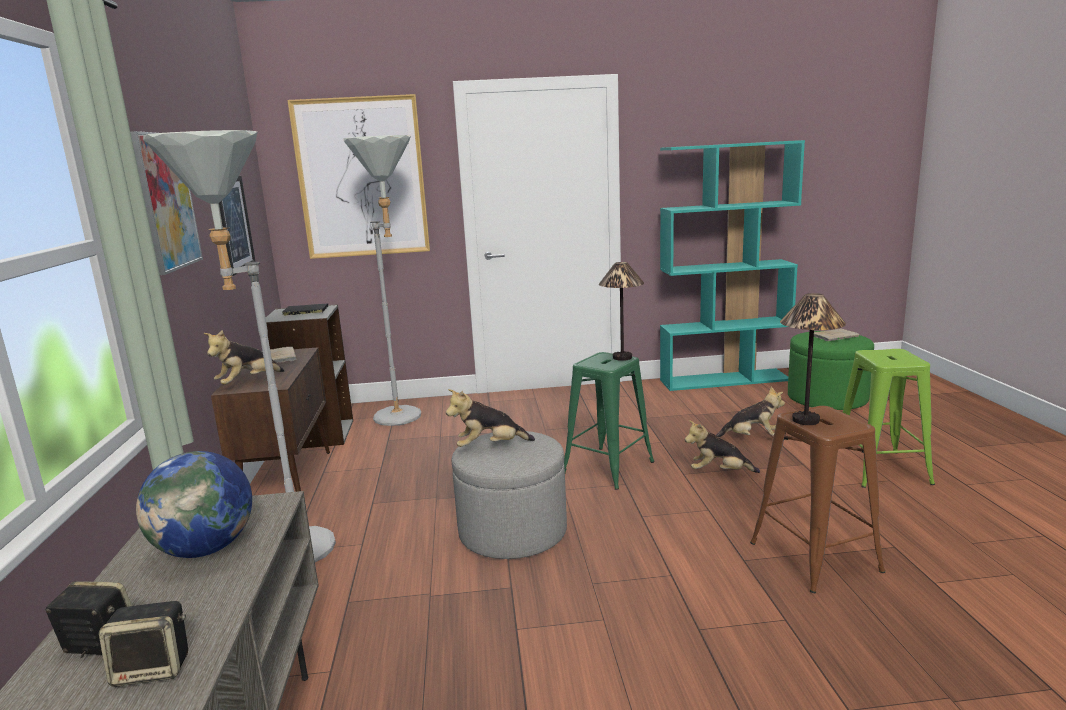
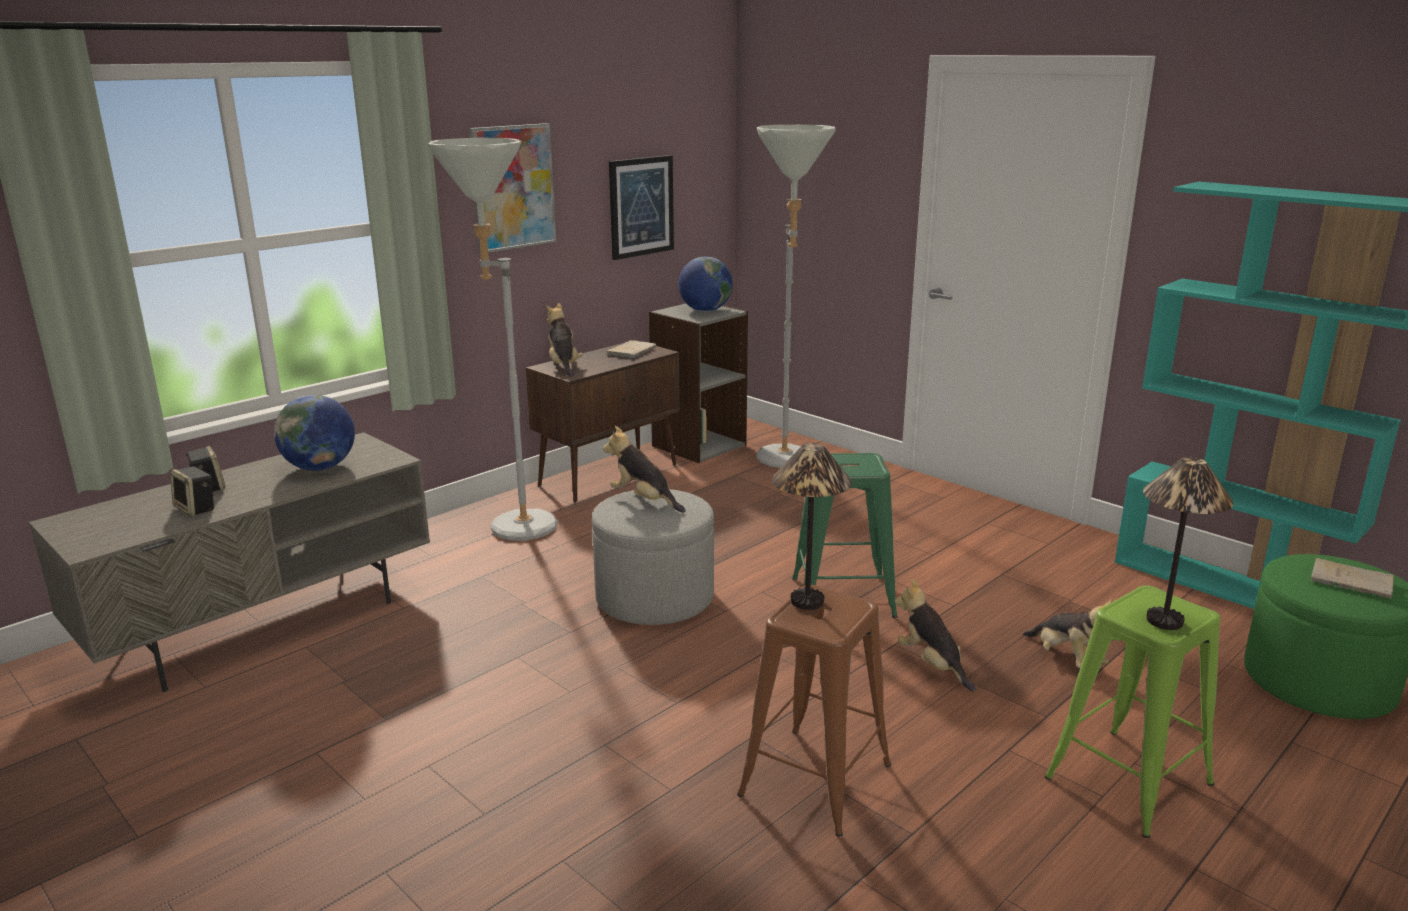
camera: 50 degrees right, 5 degrees up
plush toy [204,330,284,385] -> plush toy turned 75 degrees clockwise [546,303,583,377]
black book [282,304,328,316] -> globe [678,257,733,312]
picture [287,94,430,259] -> none
table lamp [599,262,644,361] -> table lamp moved to [1143,457,1233,630]

